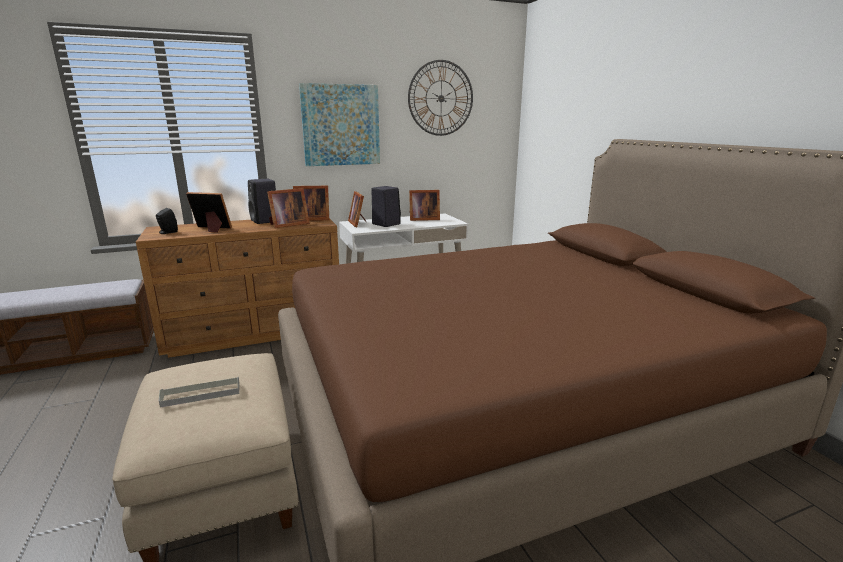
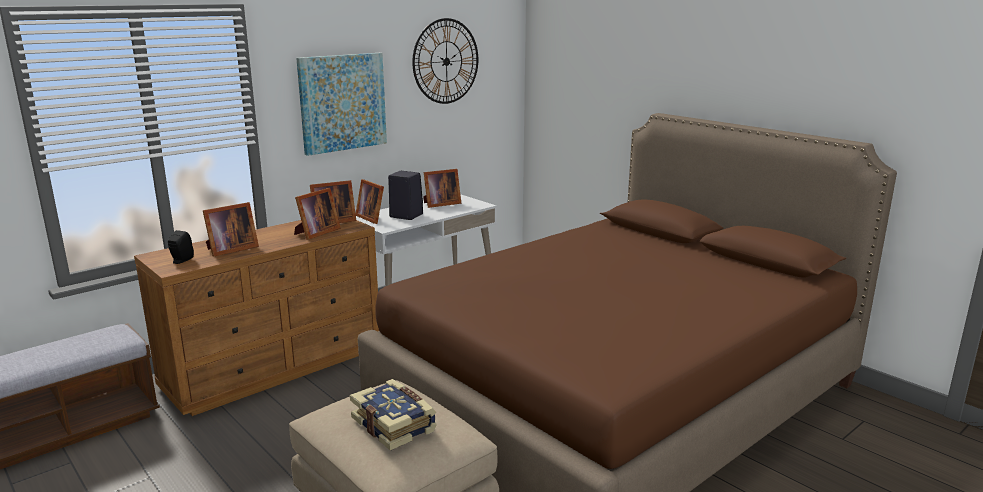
camera: 20 degrees left, 0 degrees up
grey tray [159,376,240,408] -> book [350,379,437,451]
picture frame [186,192,232,233] -> picture frame turned 150 degrees clockwise [203,202,259,256]
black speaker [248,179,276,224] -> none

